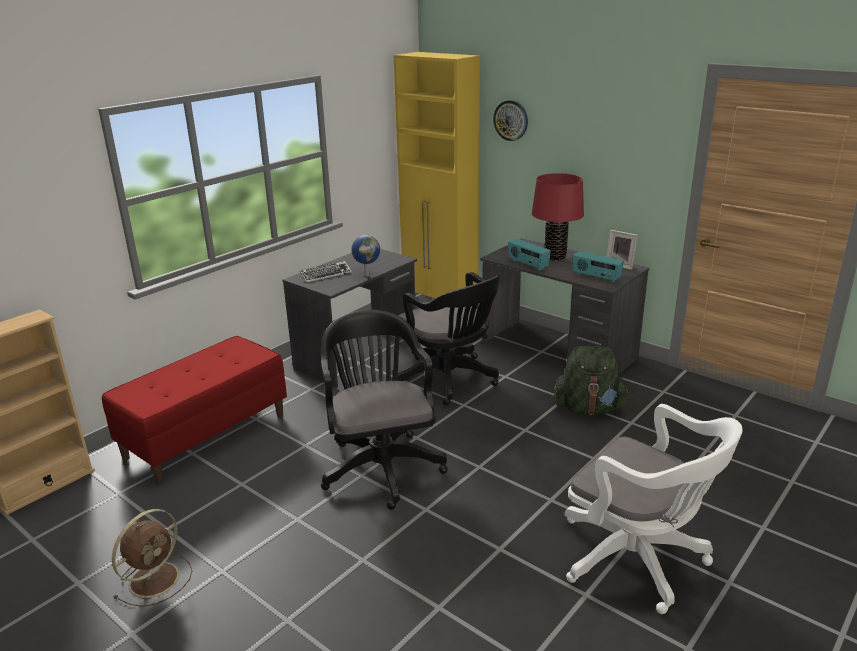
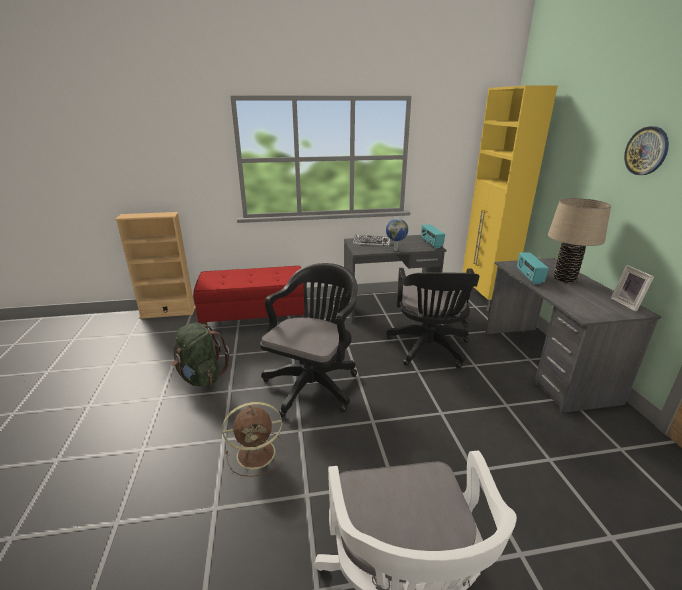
camera: 40 degrees right, 0 degrees up
brown fan [112,509,192,607] -> brown fan moved to [222,402,285,477]
wall clock [493,100,528,141] -> wall clock moved to [624,126,669,175]
red table lamp [532,173,584,261] -> beige table lamp [548,198,611,283]
green backpack [554,346,629,415] -> green backpack moved to [172,322,230,387]
radio [573,251,624,283] -> radio moved to [421,224,445,249]

